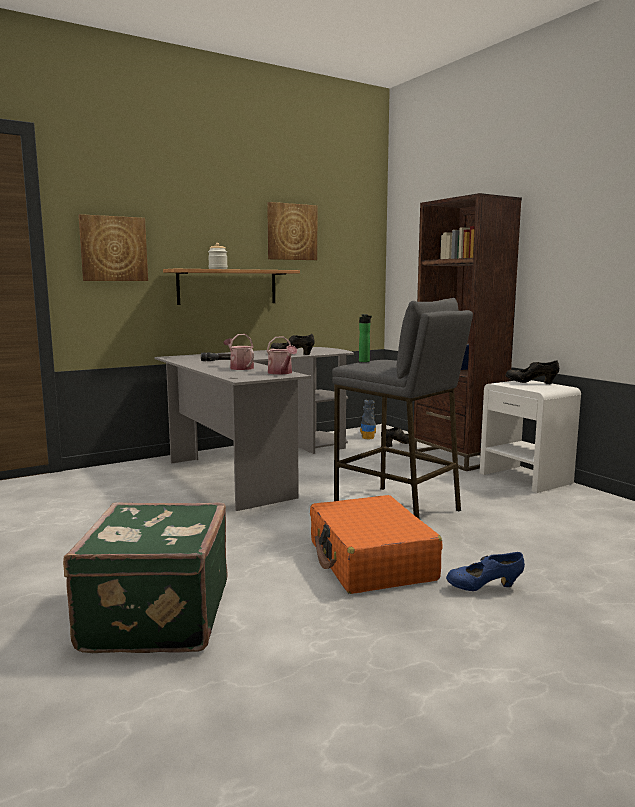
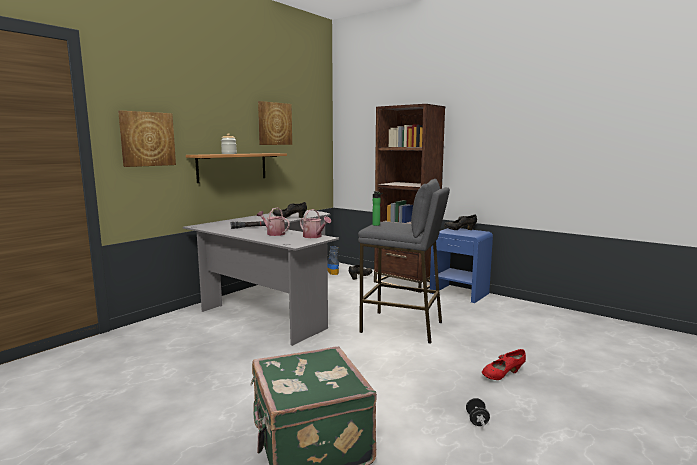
camera: 20 degrees left, 0 degrees up
orange suitcase [310,495,443,594] -> none
blue shoe [446,552,525,591] -> red shoe [482,349,526,380]
white nightstand [480,380,581,493] -> blue nightstand [430,228,493,303]
none -> black dumbbell [466,398,490,426]

